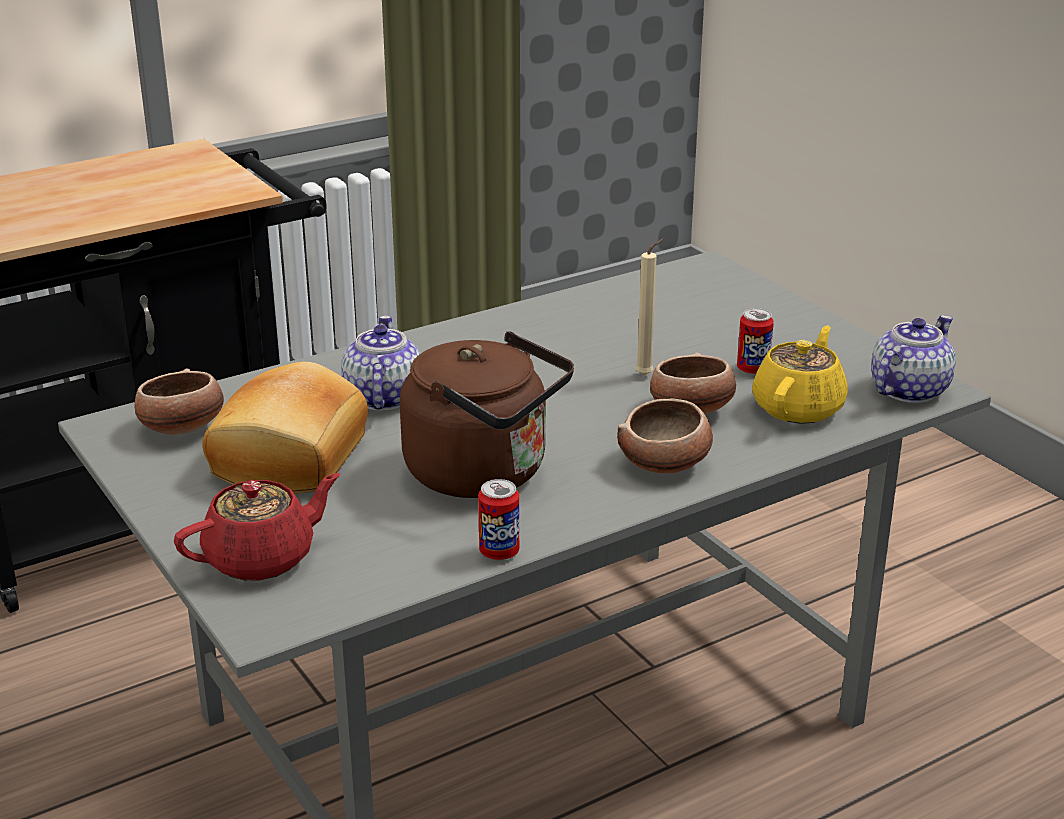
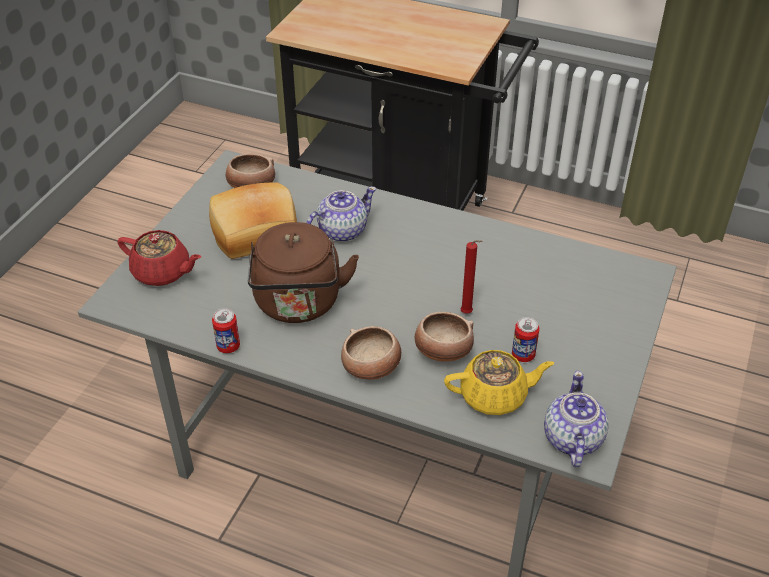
camera: 55 degrees right, 15 degrees up
beige candle [635,239,664,376] -> red candle [460,240,483,314]
teapot [871,315,956,403] -> teapot turned 90 degrees counterclockwise [544,371,609,467]

